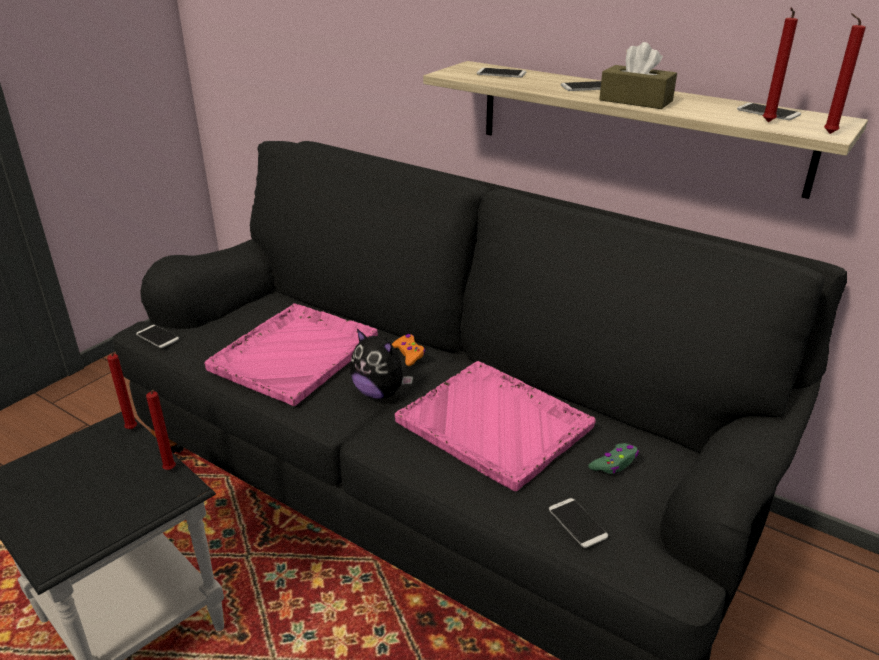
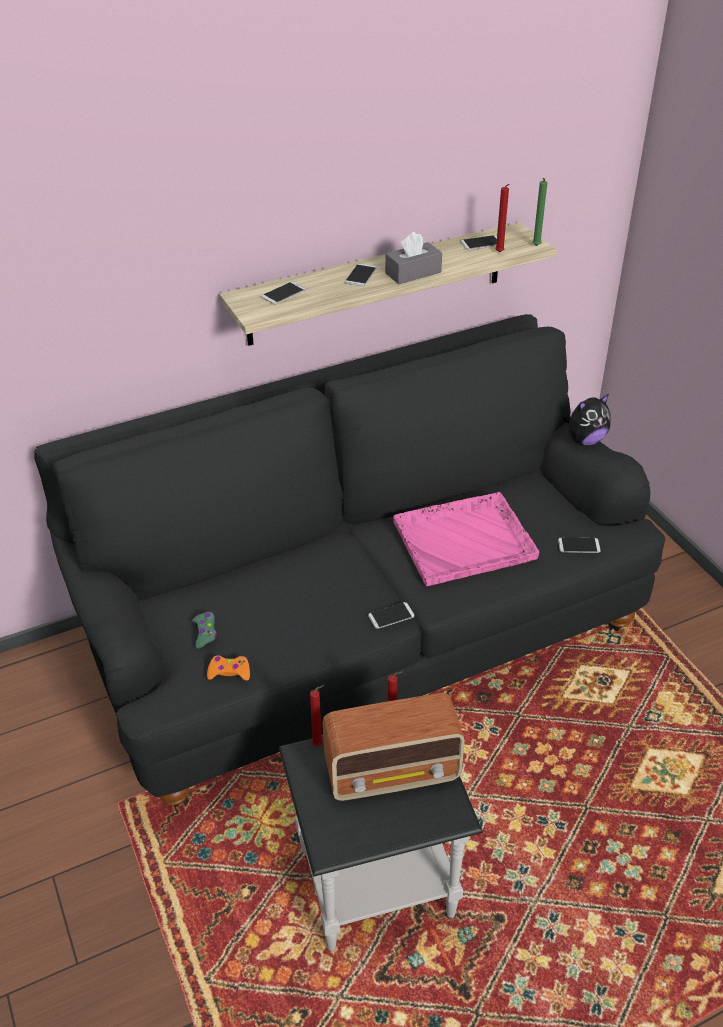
camera: 60 degrees left, 10 degrees up
phone [136,325,179,348] -> phone moved to [368,602,415,629]
pink tray [205,303,378,406] -> none
plush toy [350,329,413,399] -> plush toy moved to [563,394,611,445]
orange game controller [391,334,425,366] -> orange game controller moved to [207,655,250,681]
green game controller [588,443,639,474] -> green game controller moved to [192,612,217,648]
brown tissue box [599,42,677,109] -> grey tissue box [385,232,442,284]
red candle [824,13,866,134] -> green candle [532,178,547,246]
none -> radio [322,693,465,801]

